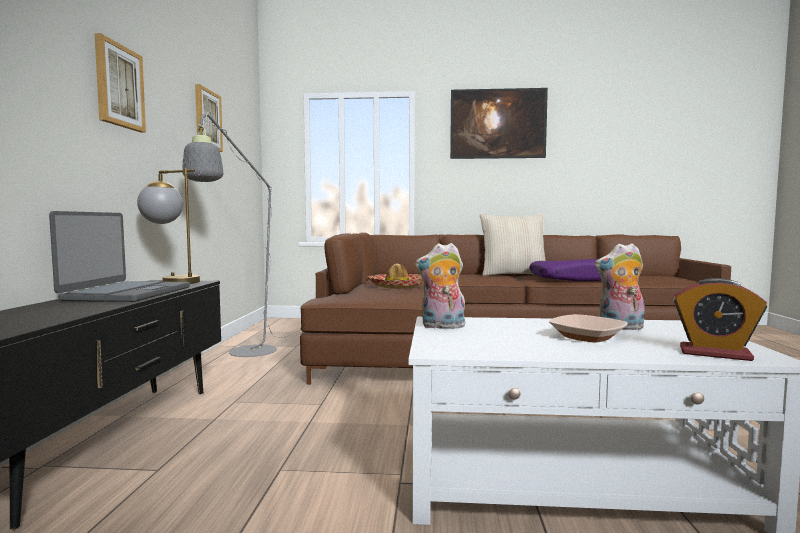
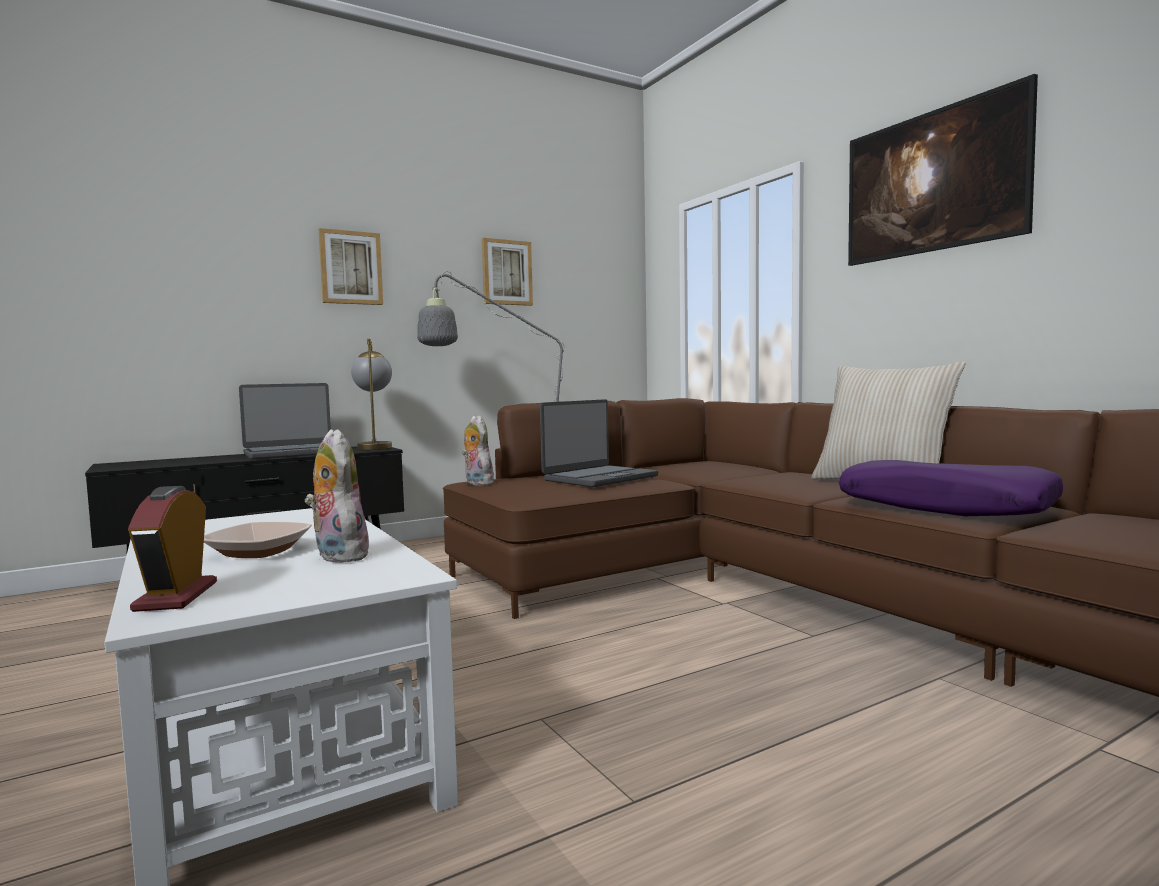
camera: 55 degrees right, 0 degrees up
hat [368,264,423,289] -> laptop [540,399,658,487]
plush toy [415,243,465,329] -> plush toy moved to [462,415,494,485]

